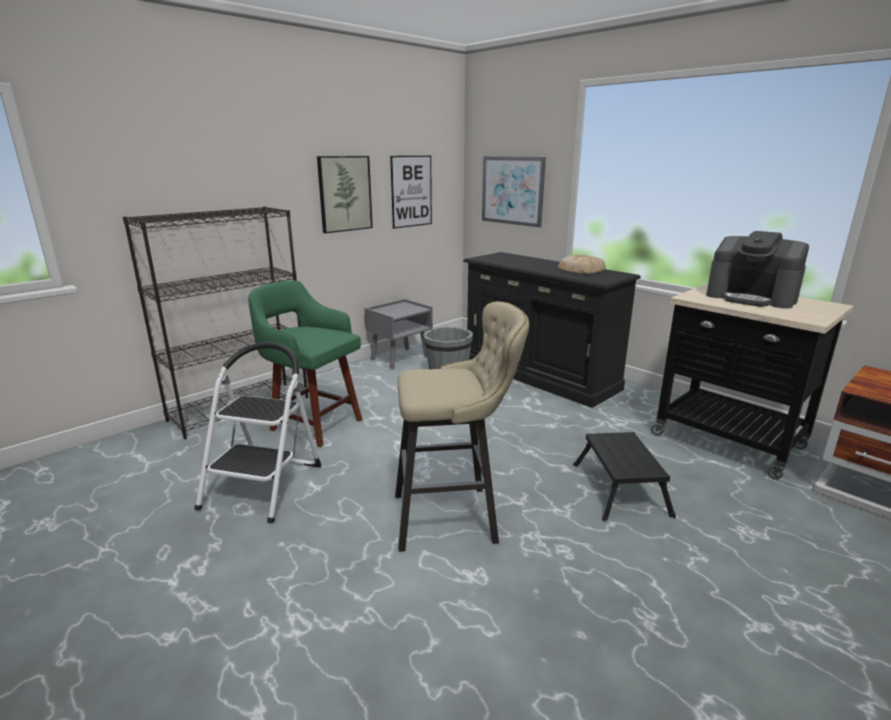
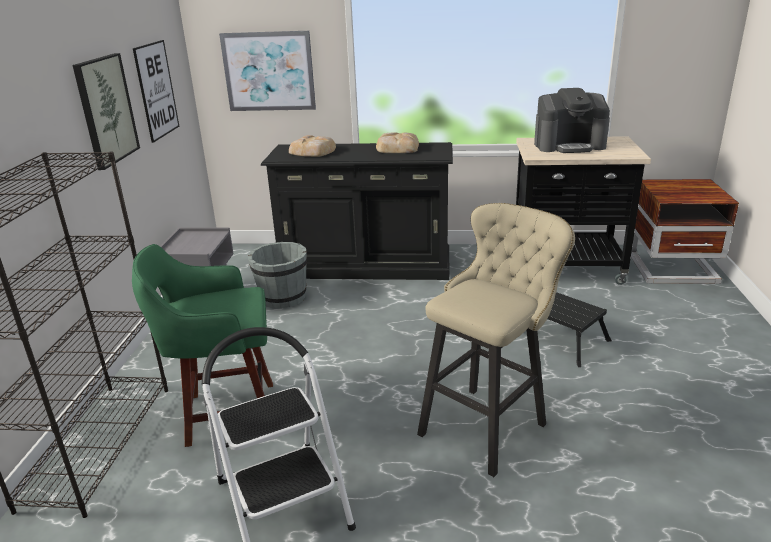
camera: 40 degrees left, 5 degrees up
none -> bread [289,135,336,157]

